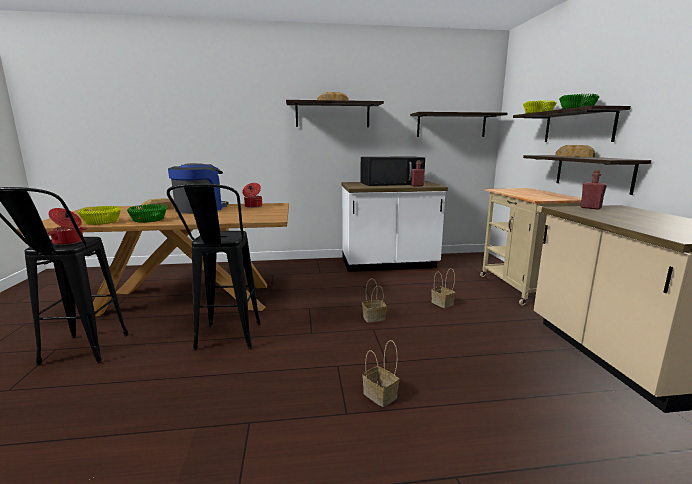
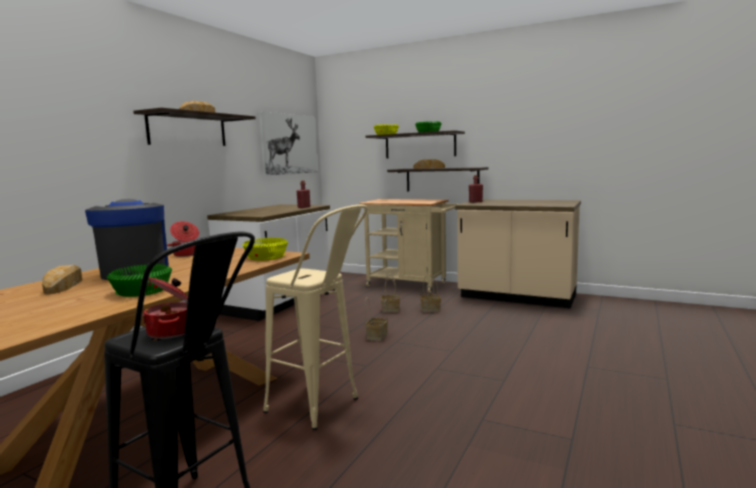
camera: 55 degrees left, 5 degrees down
yellow bowl [78,206,121,225] -> yellow bowl moved to [242,238,288,261]
black stool [167,183,261,350] -> beige stool [263,205,368,430]
black microwave [360,156,425,186] -> none
basket [362,340,399,407] -> basket moved to [420,274,441,313]
shelf [410,112,508,137] -> picture [259,111,318,176]

